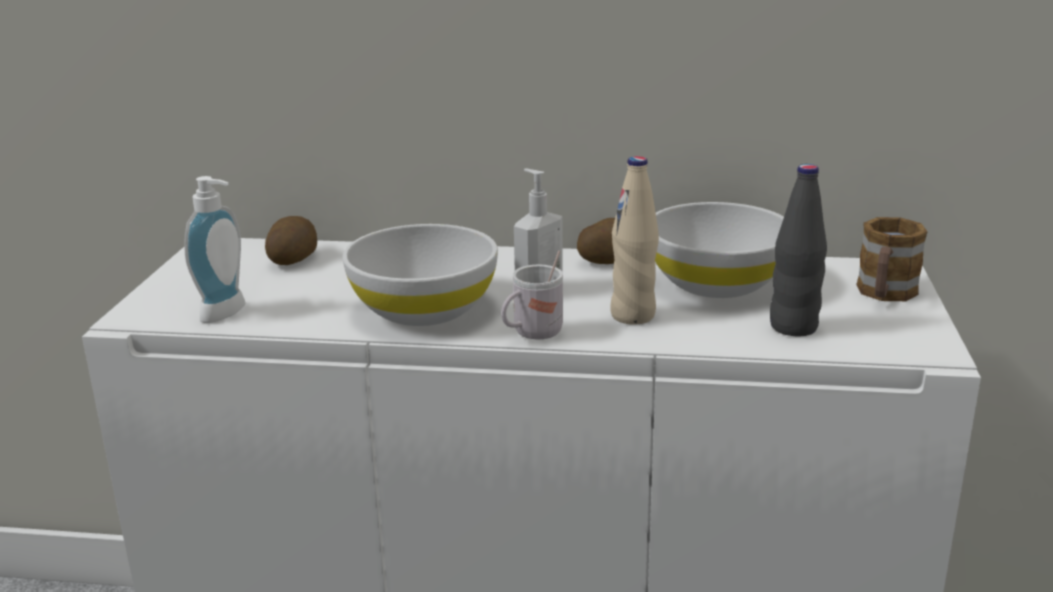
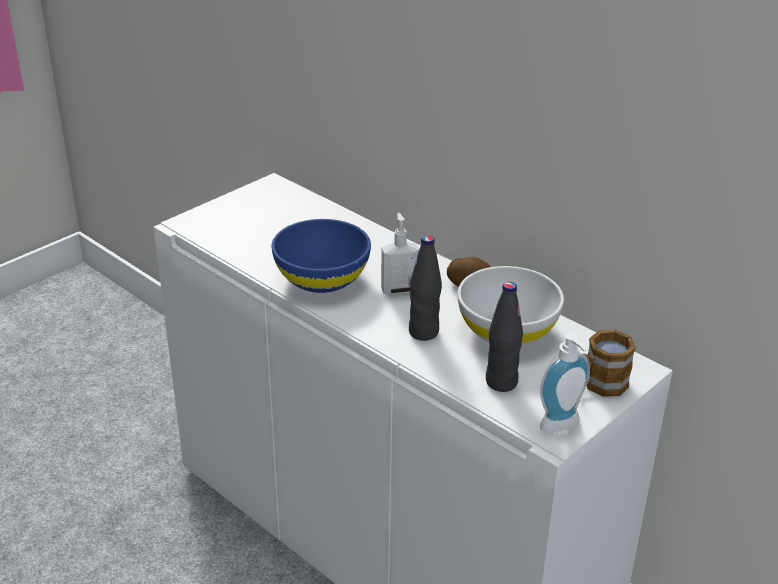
camera: 35 degrees right, 10 degrees up
soap dispenser [184,176,245,323] -> soap dispenser moved to [540,333,590,432]
potato [265,216,317,265] -> none
white bowl [343,224,498,326] -> blue bowl [272,219,371,293]
white mug [501,250,563,339] -> none
beige bottle [610,156,659,324] -> black bottle [409,235,442,341]

